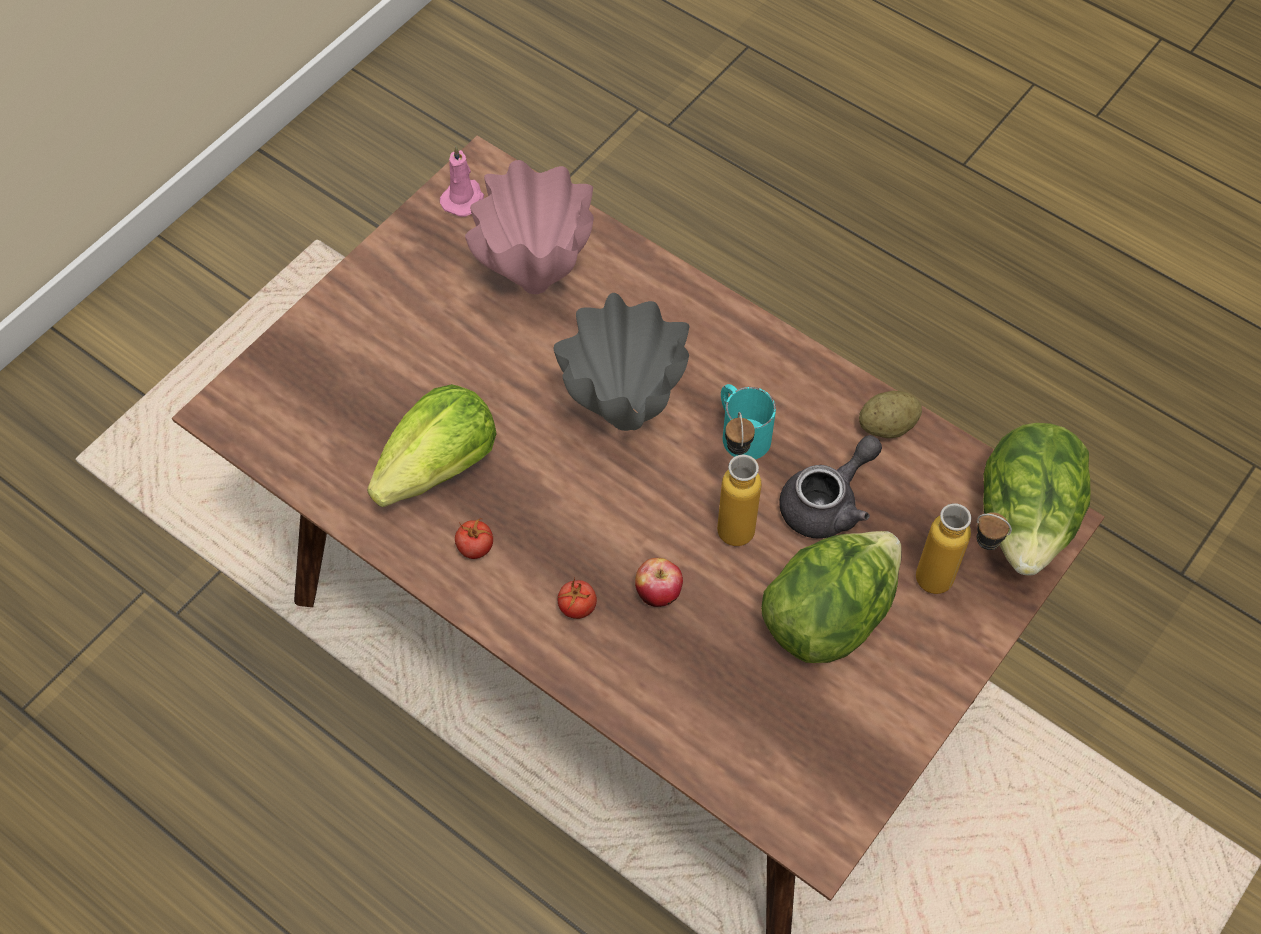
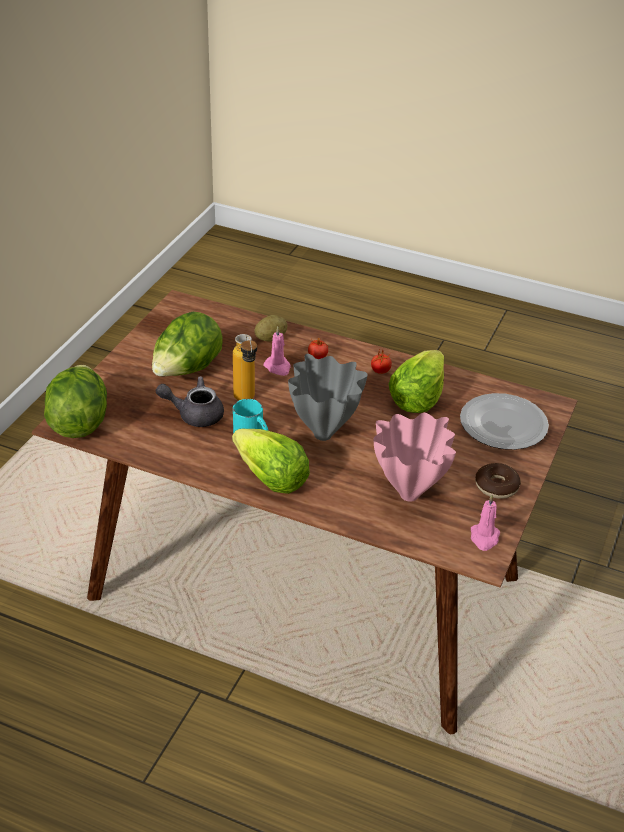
camera: 165 degrees right, 20 degrees down
apple [635,558,683,607] -> pink candle [264,326,291,376]
grey teapot [779,435,882,538] -> grey teapot turned 60 degrees clockwise [156,376,224,427]
potato [859,391,922,438] -> potato moved to [254,315,287,341]
bottle [916,503,1012,594] -> none
none -> lettuce [232,429,310,494]
none -> plate [460,393,549,450]
none -> donut [475,463,521,499]

